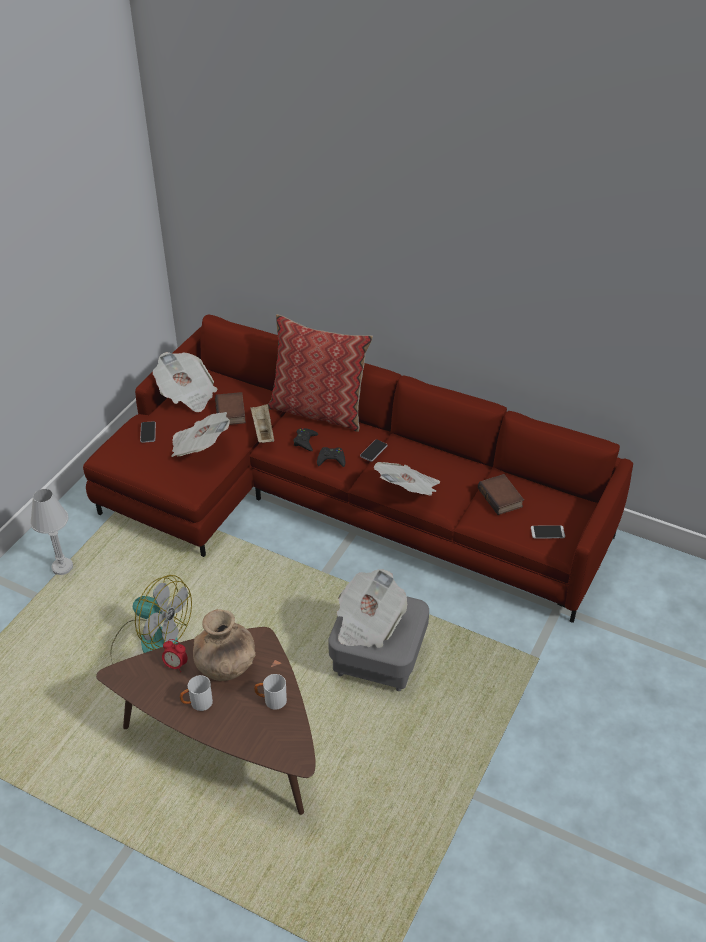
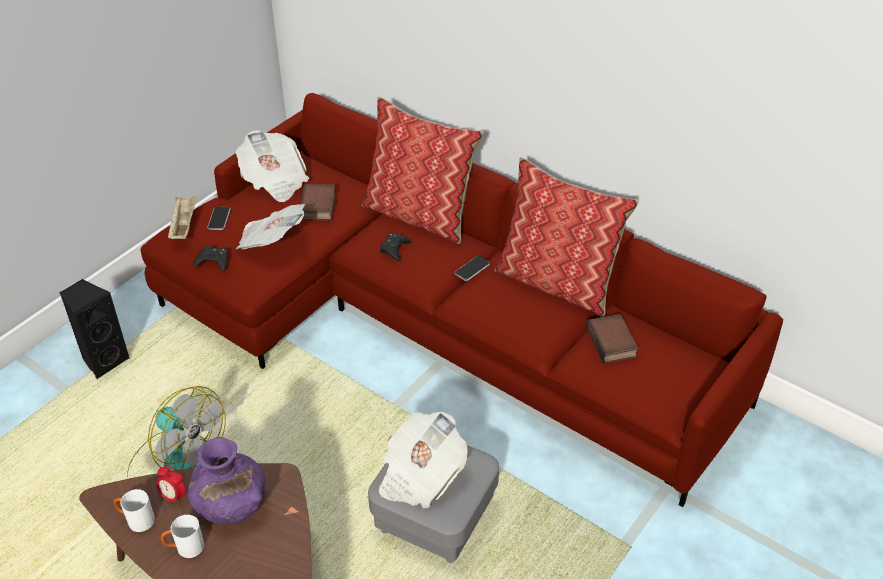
camera: 10 degrees right, 0 degrees up
white table lamp [30,489,73,575] -> black speaker [59,279,130,379]
brown vase [193,609,256,681] -> purple vase [188,437,265,524]
beige tray [250,404,274,443] -> beige tray moved to [167,195,197,239]
white mug [254,674,287,710] -> white mug moved to [113,489,155,532]
black game controller [317,447,346,467] -> black game controller moved to [194,246,228,271]
newspaper [374,462,440,496] -> none
phone [531,525,565,538] -> none
none -> pillow [494,157,639,317]

